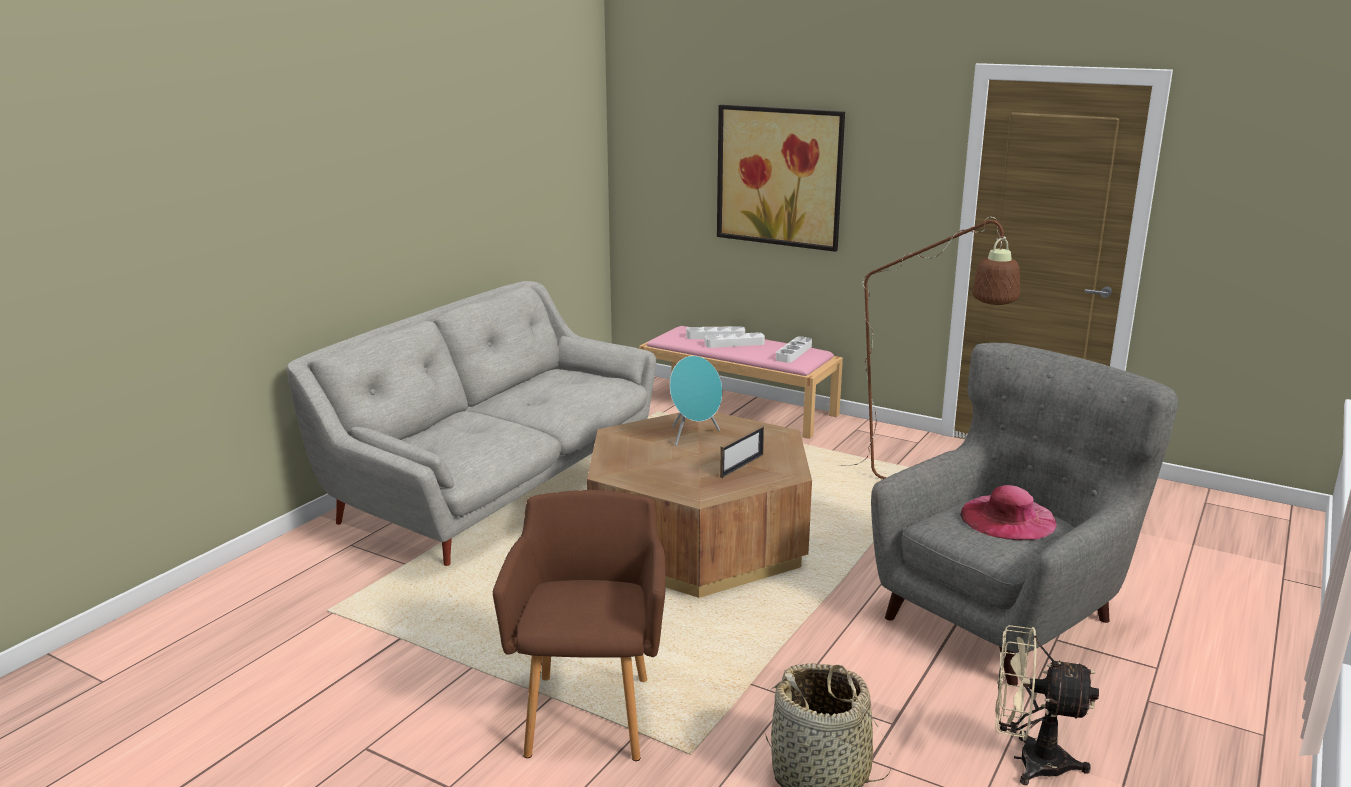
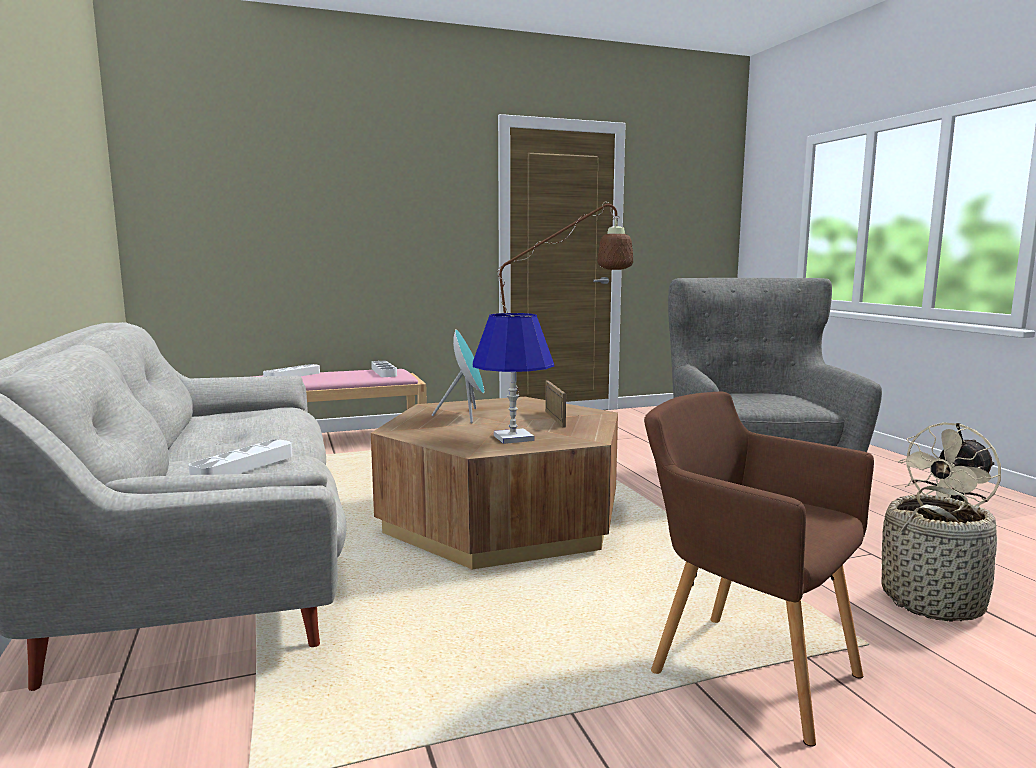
camera: 50 degrees left, 10 degrees down
white tray [705,332,765,348] -> white tray moved to [189,439,292,475]
picture [717,105,845,252] -> none
pink hat [960,485,1057,540] -> none
none -> blue table lamp [473,313,554,444]

